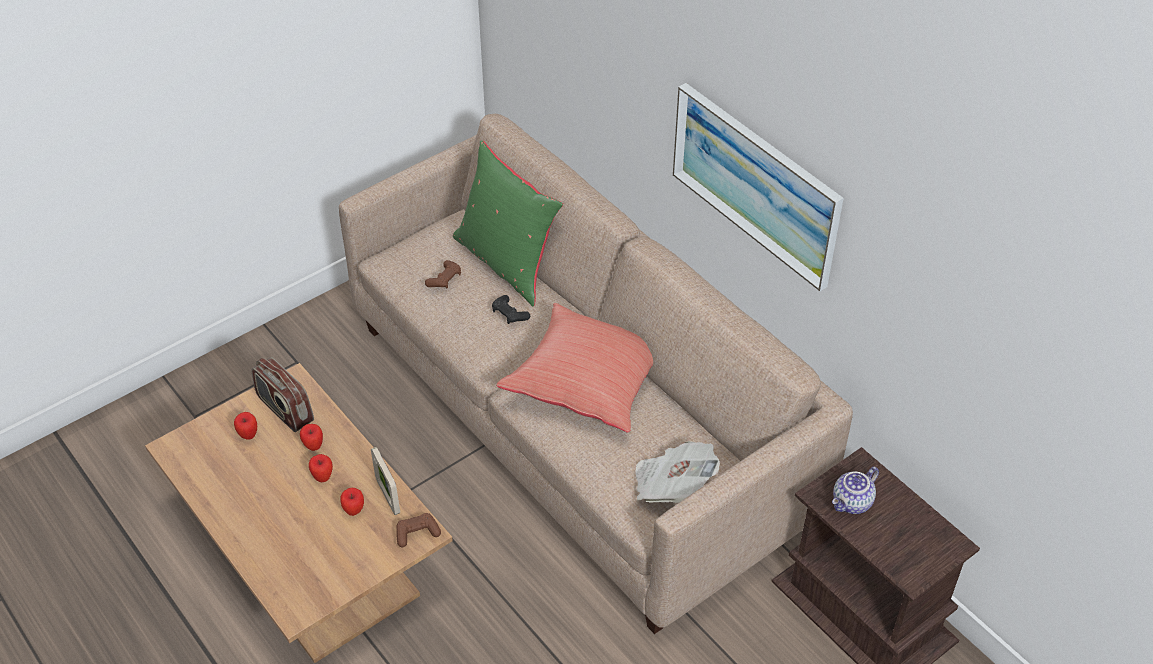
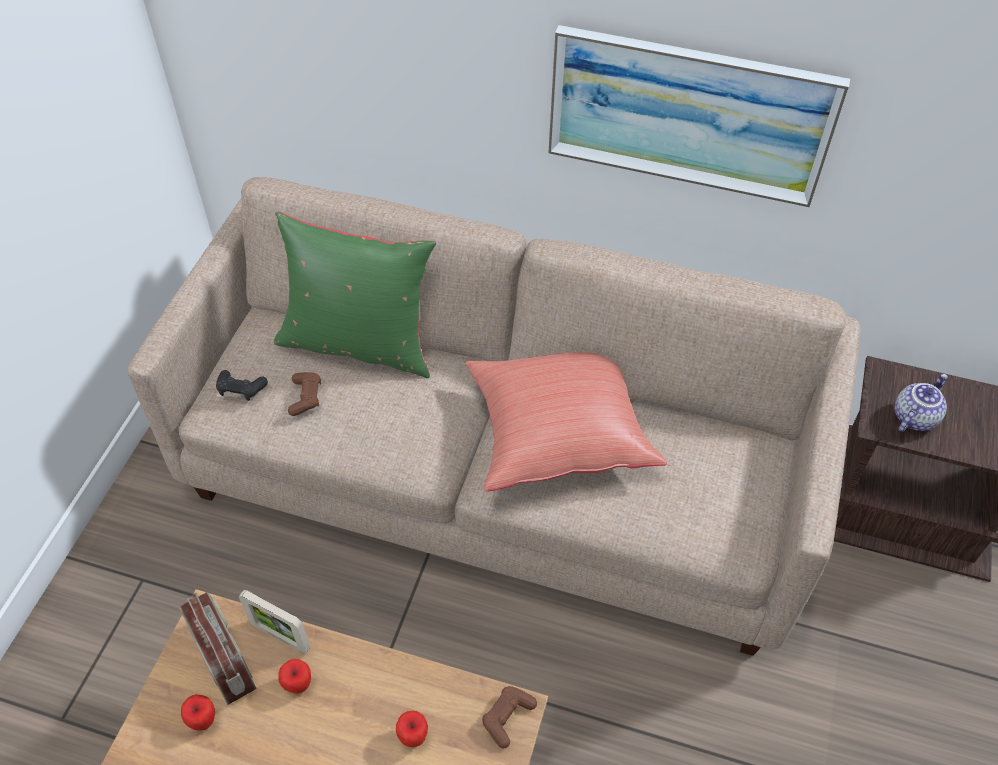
camera: 35 degrees left, 5 degrees up
radio [252,357,314,432] -> radio turned 135 degrees counterclockwise [179,592,257,705]
apple [309,454,333,482] -> none
picture frame [371,447,400,515] -> picture frame moved to [239,590,310,654]
black game controller [492,295,530,324] -> black game controller moved to [216,370,268,401]
newspaper [635,441,720,503] -> none
teapot [832,466,879,514] -> teapot turned 150 degrees counterclockwise [895,374,948,432]

